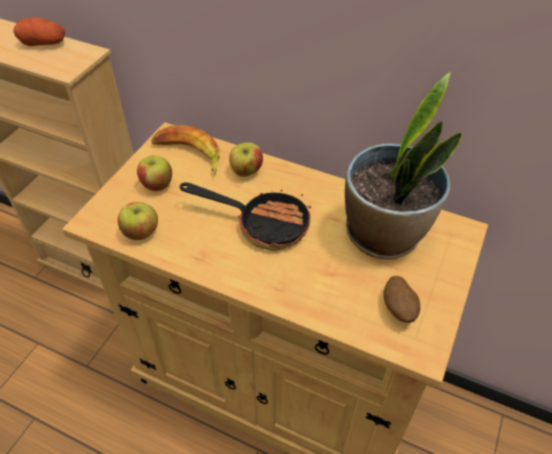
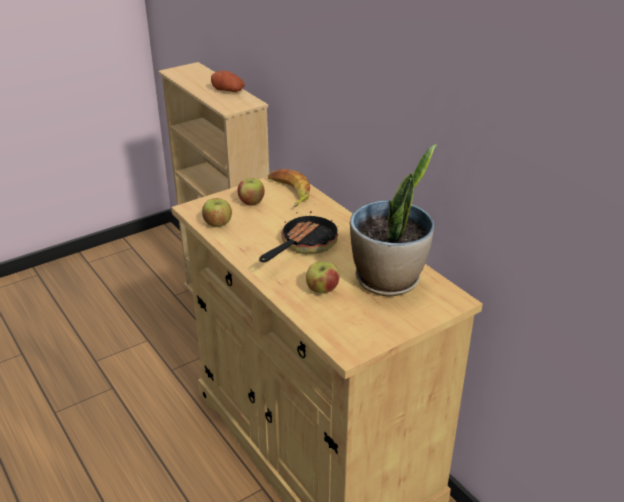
camera: 30 degrees right, 15 degrees down
frying pan [180,182,311,251] -> frying pan turned 105 degrees counterclockwise [259,211,338,262]
apple [229,142,263,177] -> apple moved to [306,262,339,293]
potato [383,276,420,323] -> none

